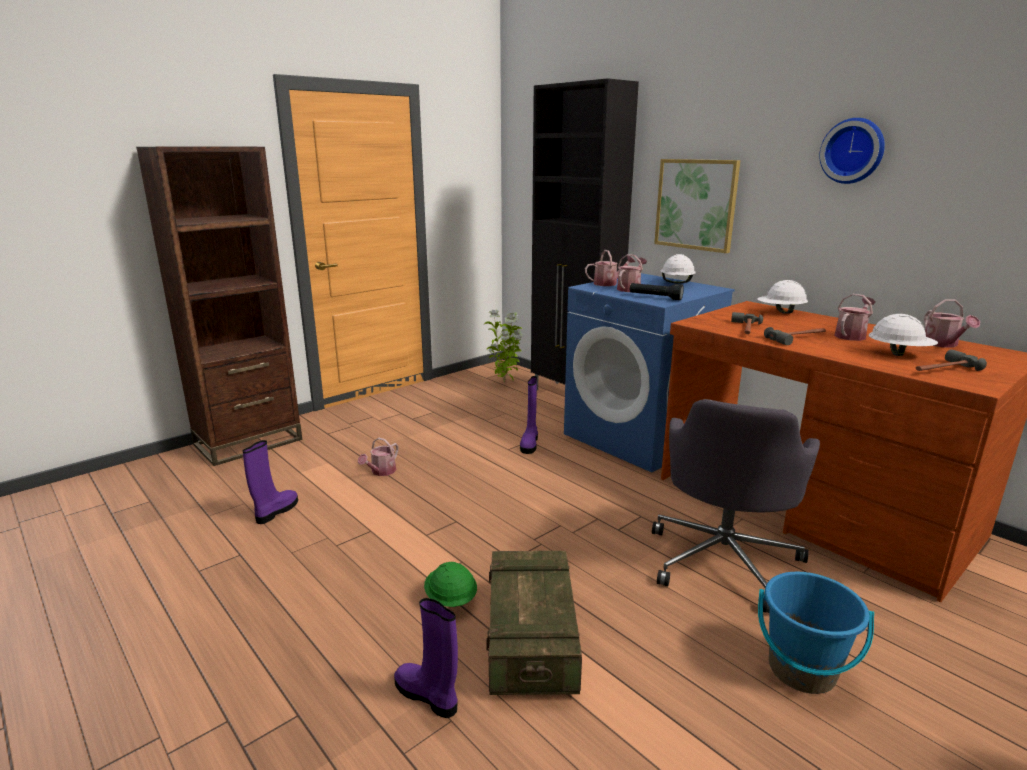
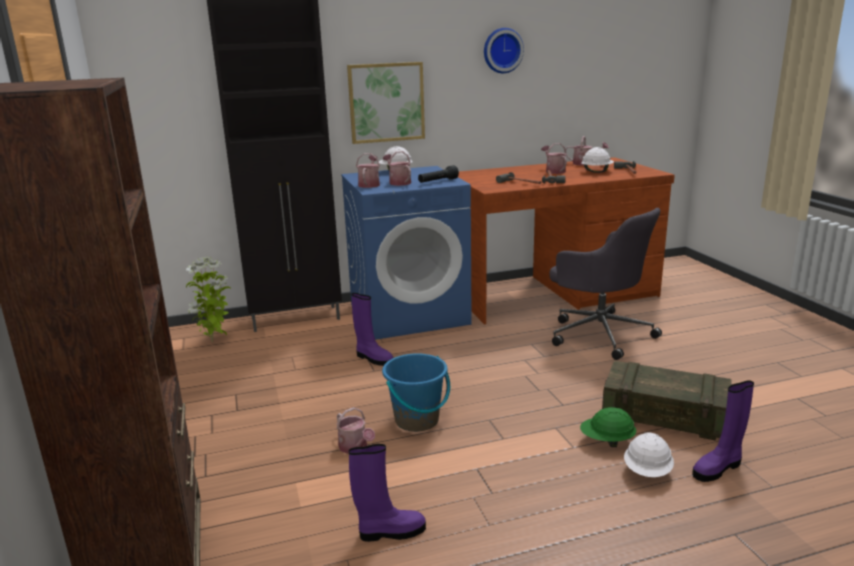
camera: 65 degrees left, 0 degrees up
purple boot [242,440,298,524] -> purple boot turned 120 degrees clockwise [349,444,426,542]
white hard hat [757,280,808,314] -> white hard hat moved to [624,433,674,477]
blue bucket [758,572,874,694] -> blue bucket moved to [382,353,450,432]

